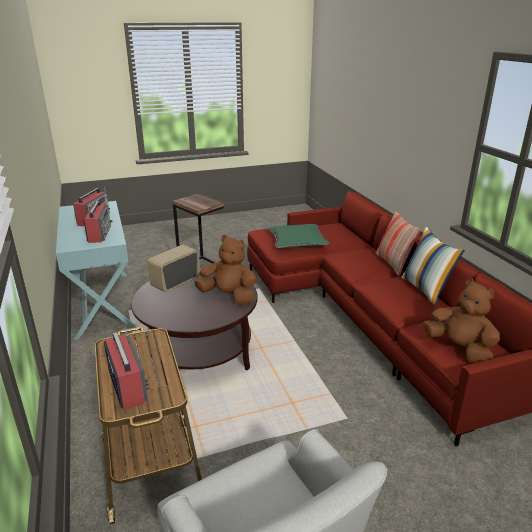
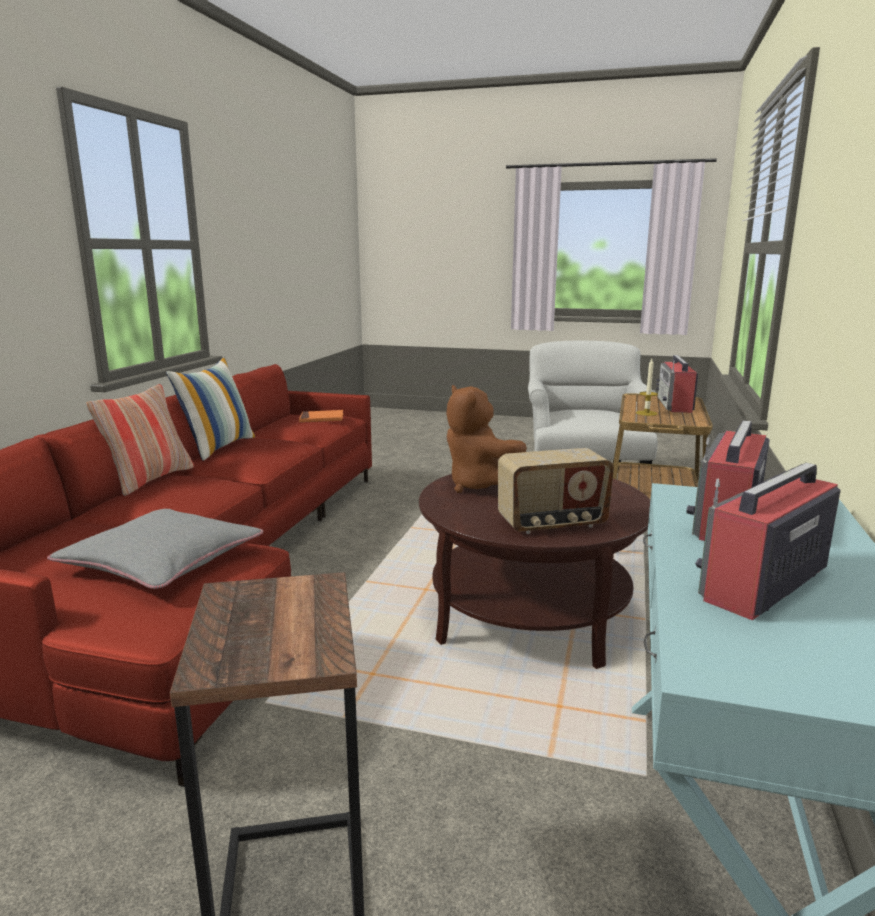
camera: 145 degrees left, 10 degrees down
green pillow [268,224,329,248] -> grey pillow [47,509,263,589]
brown plush toy [422,278,500,363] -> orange book [299,410,344,423]
none -> candle [636,359,658,416]

